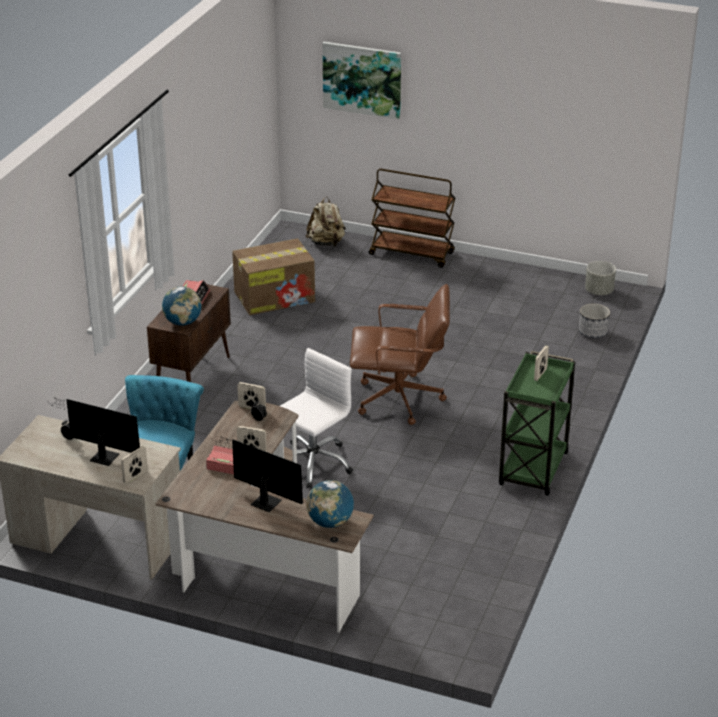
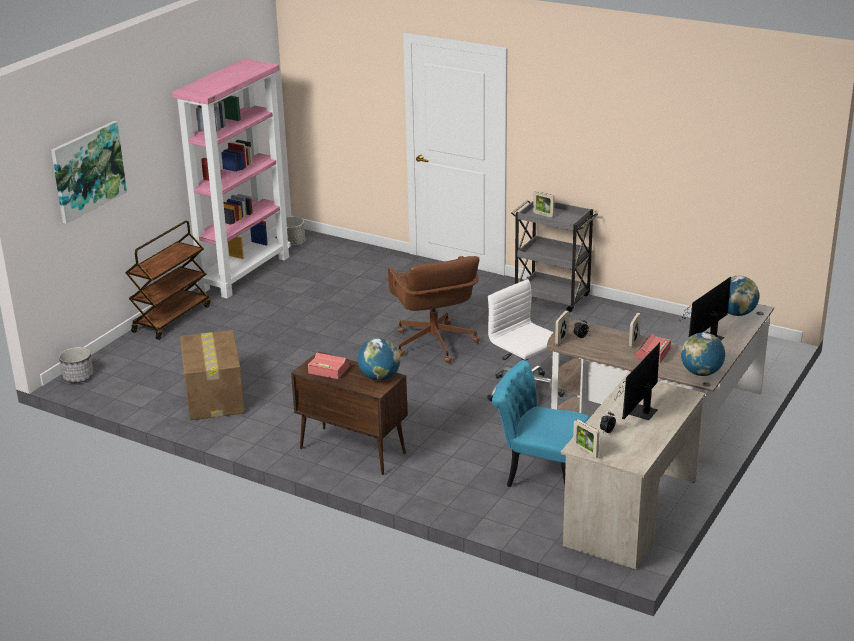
camera: 80 degrees left, 5 degrees down
picture frame [121,446,148,484] -> picture frame moved to [573,419,599,458]
beige backpack [305,197,346,246] -> none
brown office chair [350,284,450,425] -> brown office chair turned 150 degrees clockwise [387,256,480,363]
green cart [499,351,575,496] -> grey cart [511,200,598,312]
planter [579,303,610,339] -> planter moved to [59,347,93,383]
none -> pink bookcase [172,59,291,299]
none -> globe [681,332,725,376]

